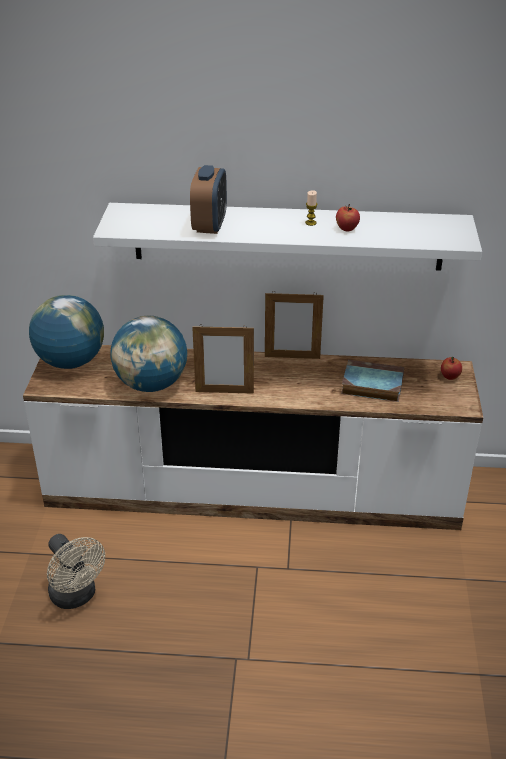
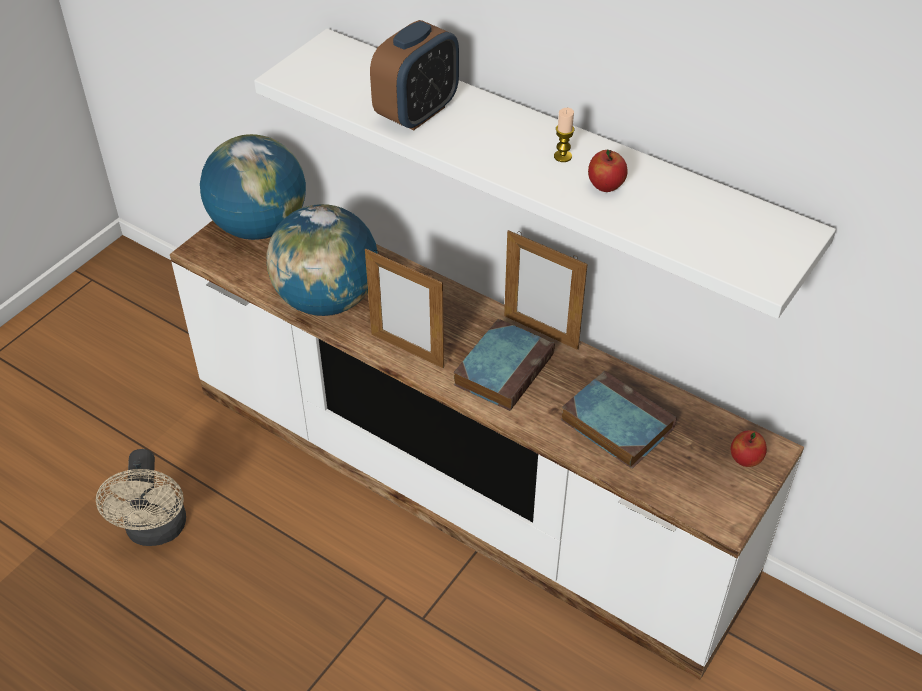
camera: 30 degrees right, 10 degrees up
none -> book [453,319,555,411]

